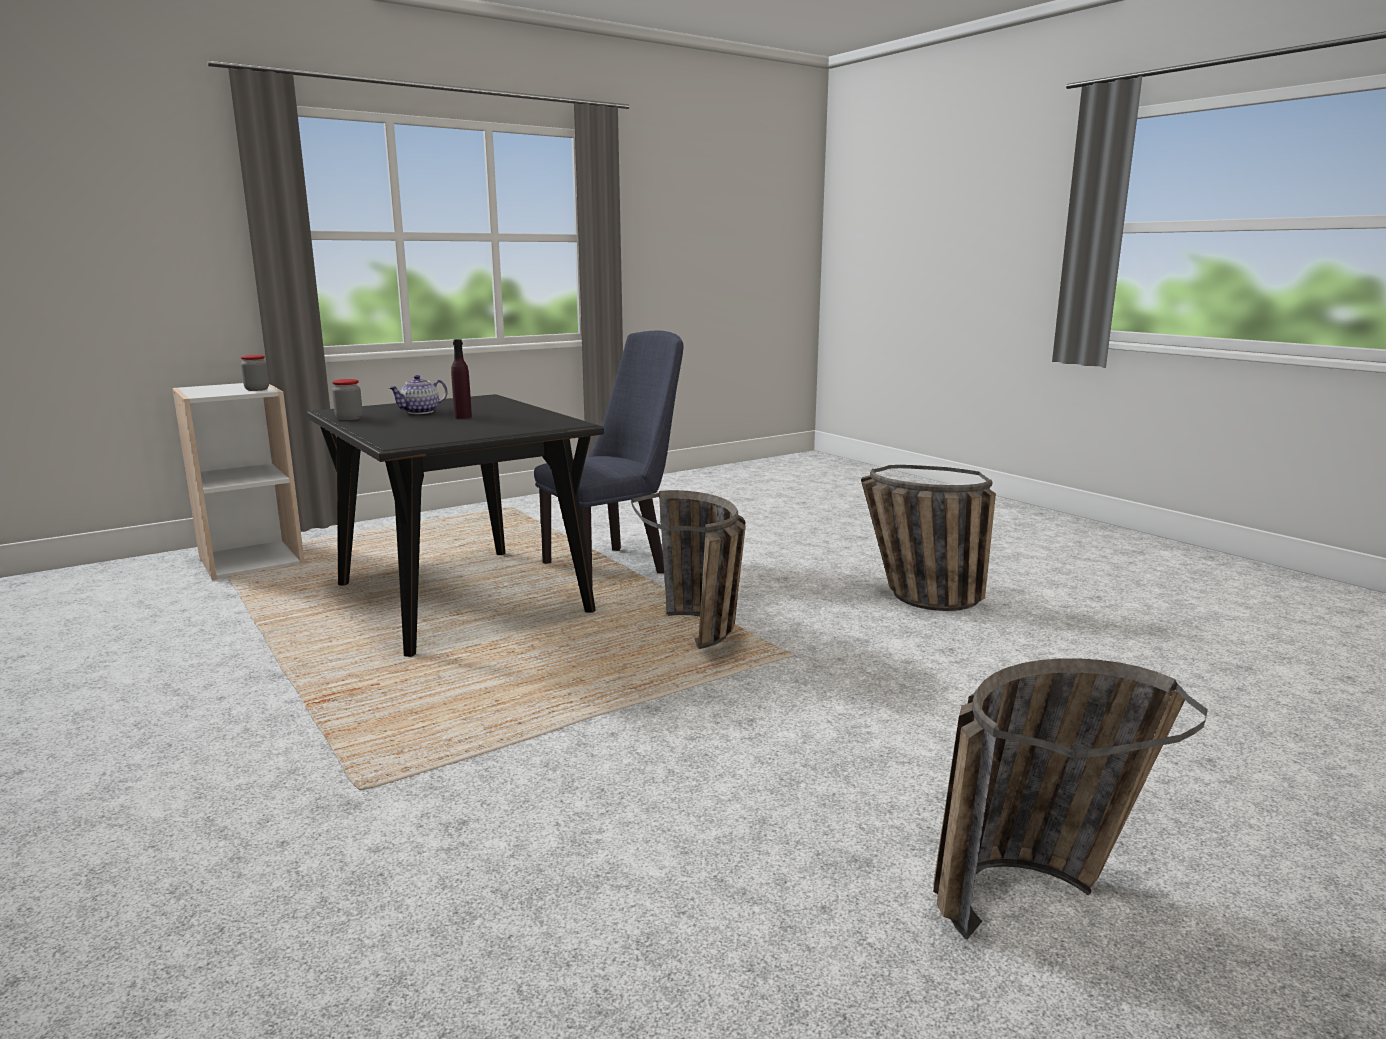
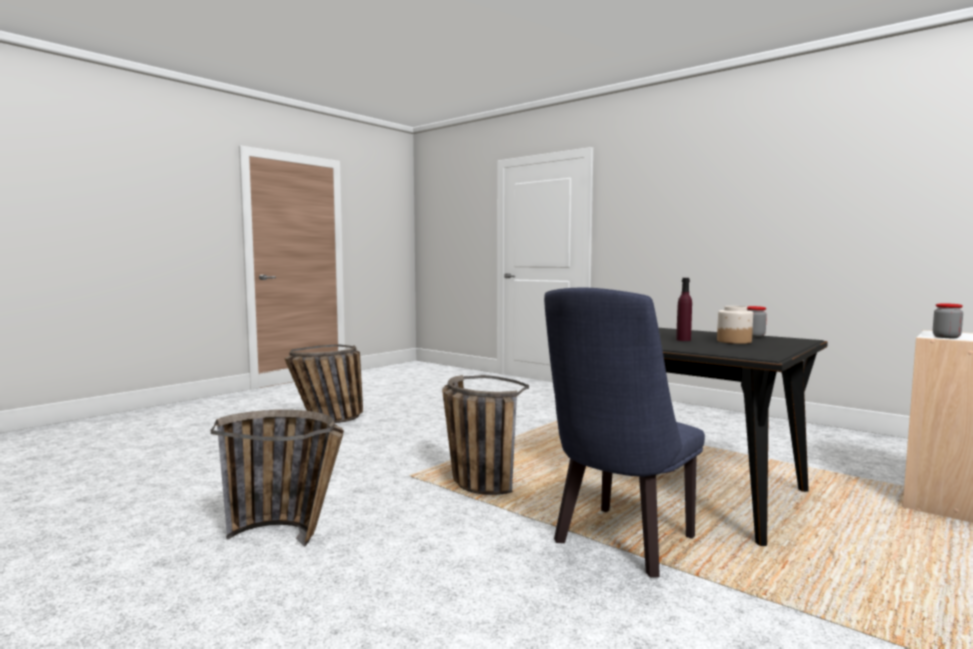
camera: 165 degrees right, 10 degrees down
teapot [389,375,447,414] -> jar [717,306,753,344]

